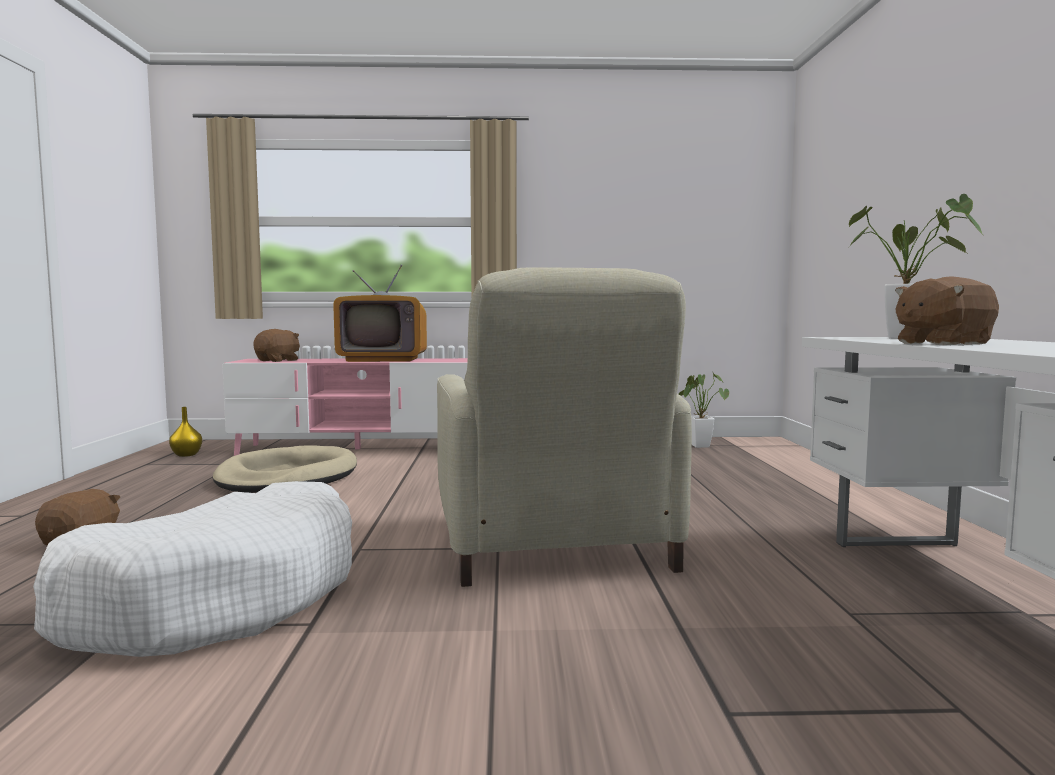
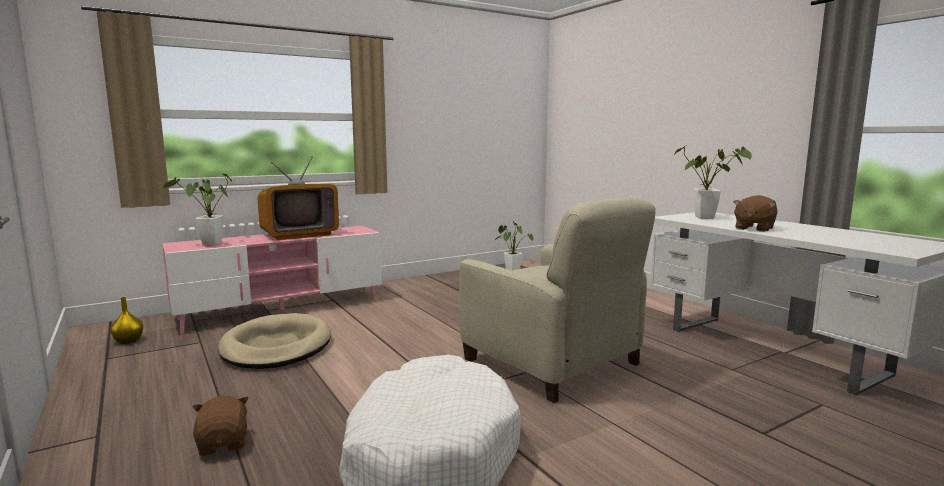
camera: 30 degrees left, 5 degrees up
brown plush toy [253,329,300,362] -> potted plant [163,173,232,245]

